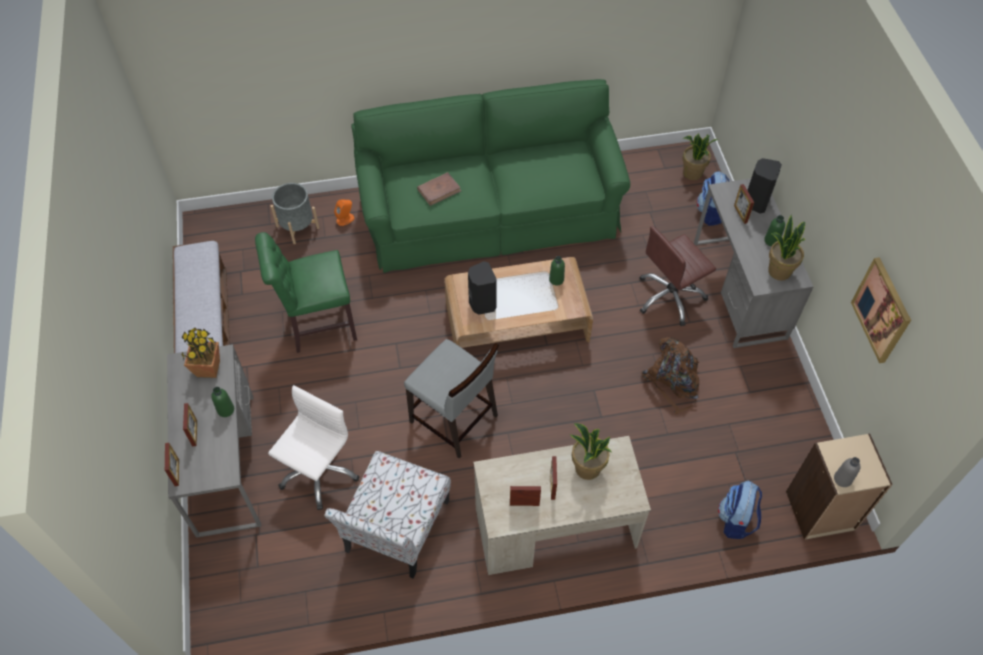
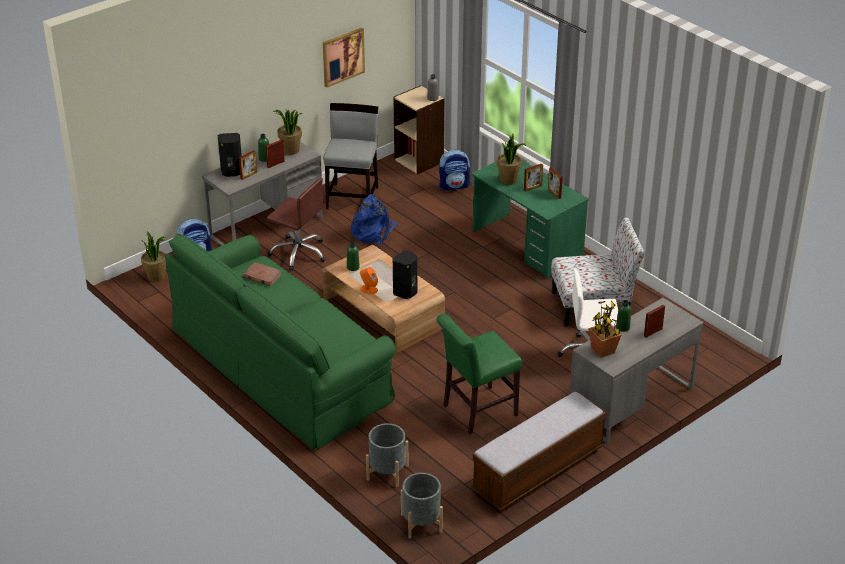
camera: 120 degrees left, 20 degrees down
picture frame [165,443,179,486] -> picture frame moved to [266,139,285,168]
green chair [255,232,357,353] -> green chair turned 105 degrees clockwise [437,313,522,434]
orange speaker [334,200,354,226] -> orange speaker moved to [360,267,378,294]
grey chair [404,339,499,459] -> grey chair moved to [323,103,378,210]
brown book [417,172,461,206] -> brown book moved to [243,262,282,286]
beige desk [473,436,651,575] -> green desk [471,160,589,279]
brown backpack [641,337,699,414] -> blue backpack [351,194,400,246]
none -> grey planter [401,473,443,538]

